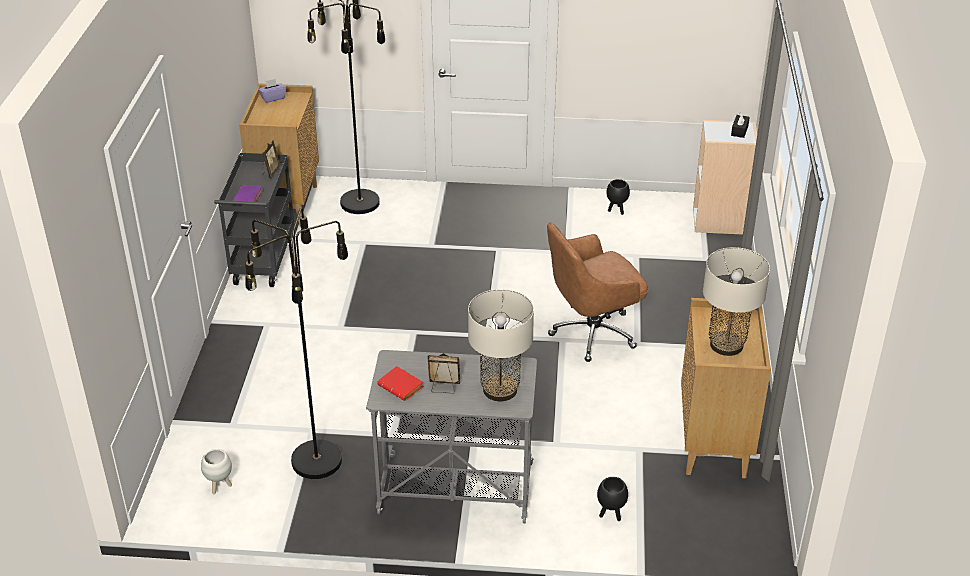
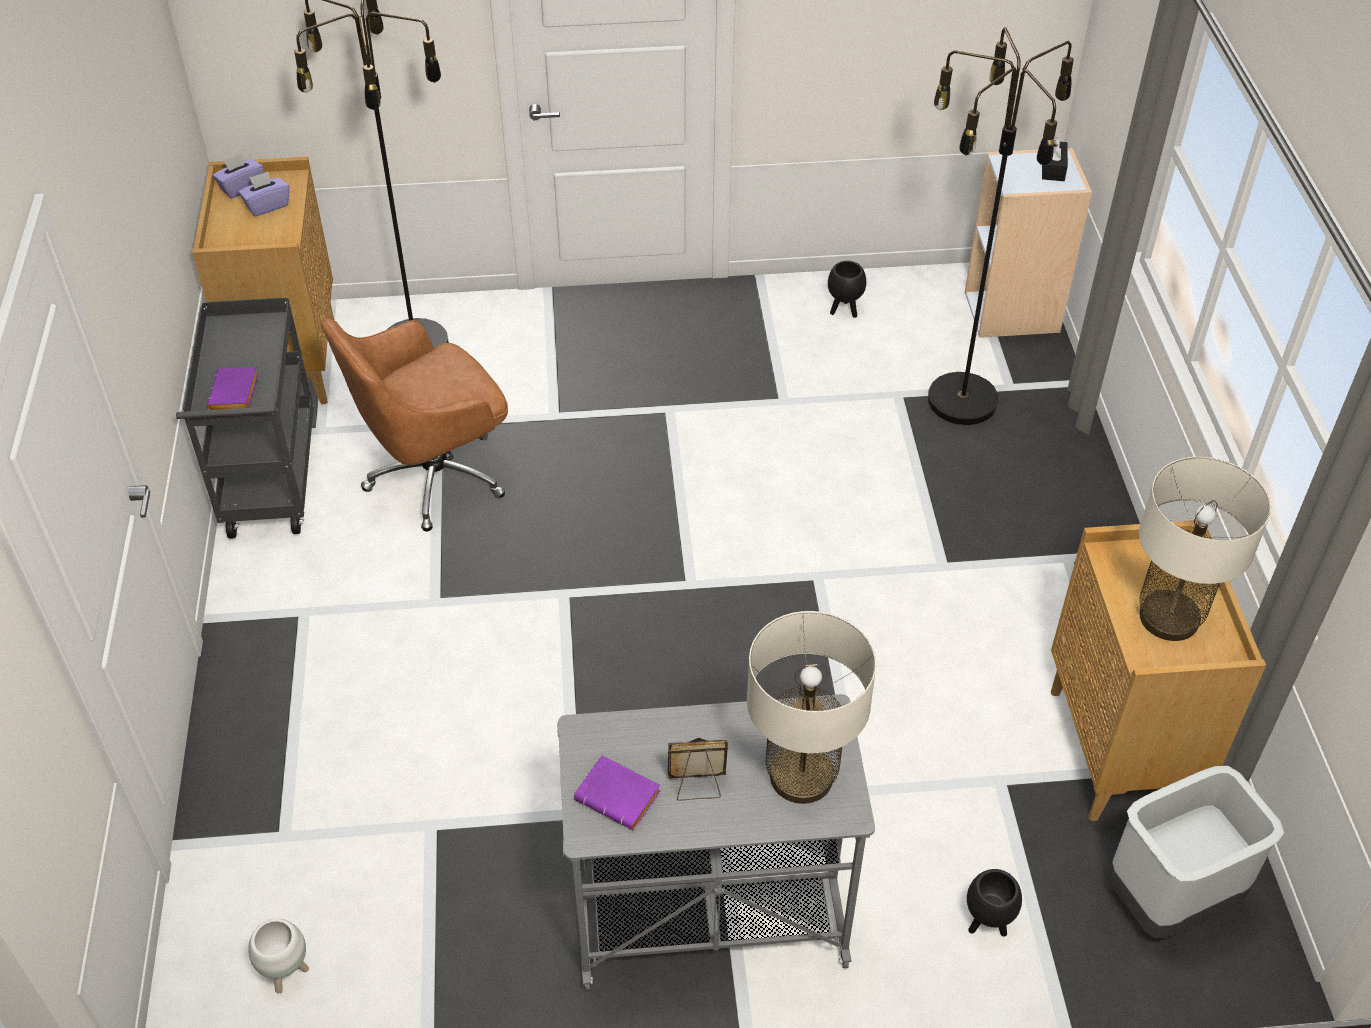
camera: 10 degrees left, 10 degrees up
floor lamp [245,207,348,479] -> floor lamp moved to [928,27,1074,425]
picture frame [261,140,280,179] -> none
red book [378,366,424,401] -> purple book [574,755,660,830]
brown office chair [547,222,648,362] -> brown office chair moved to [321,317,508,532]
none -> purple tissue box [238,171,290,217]
none -> grey trash can [1108,766,1284,938]

